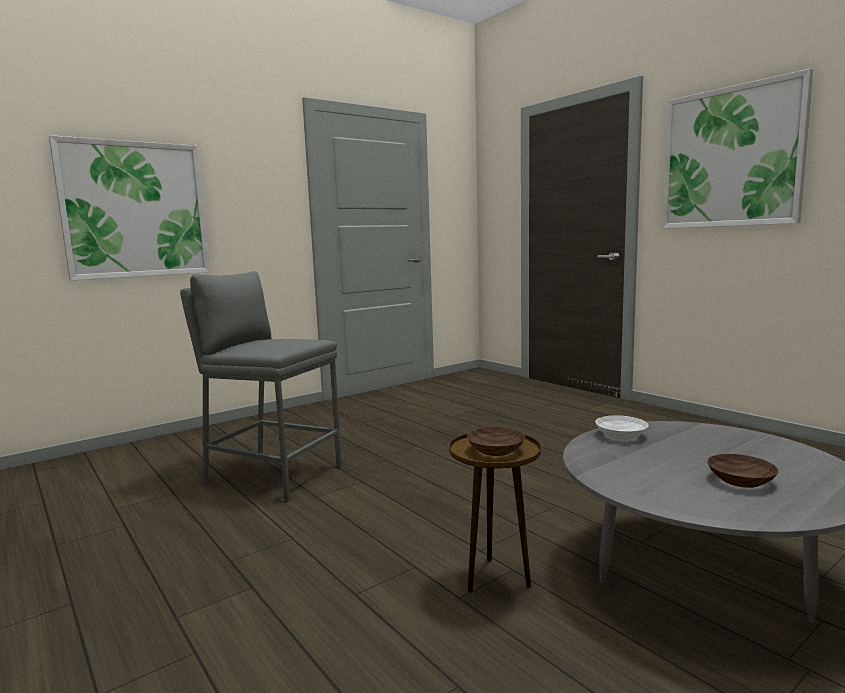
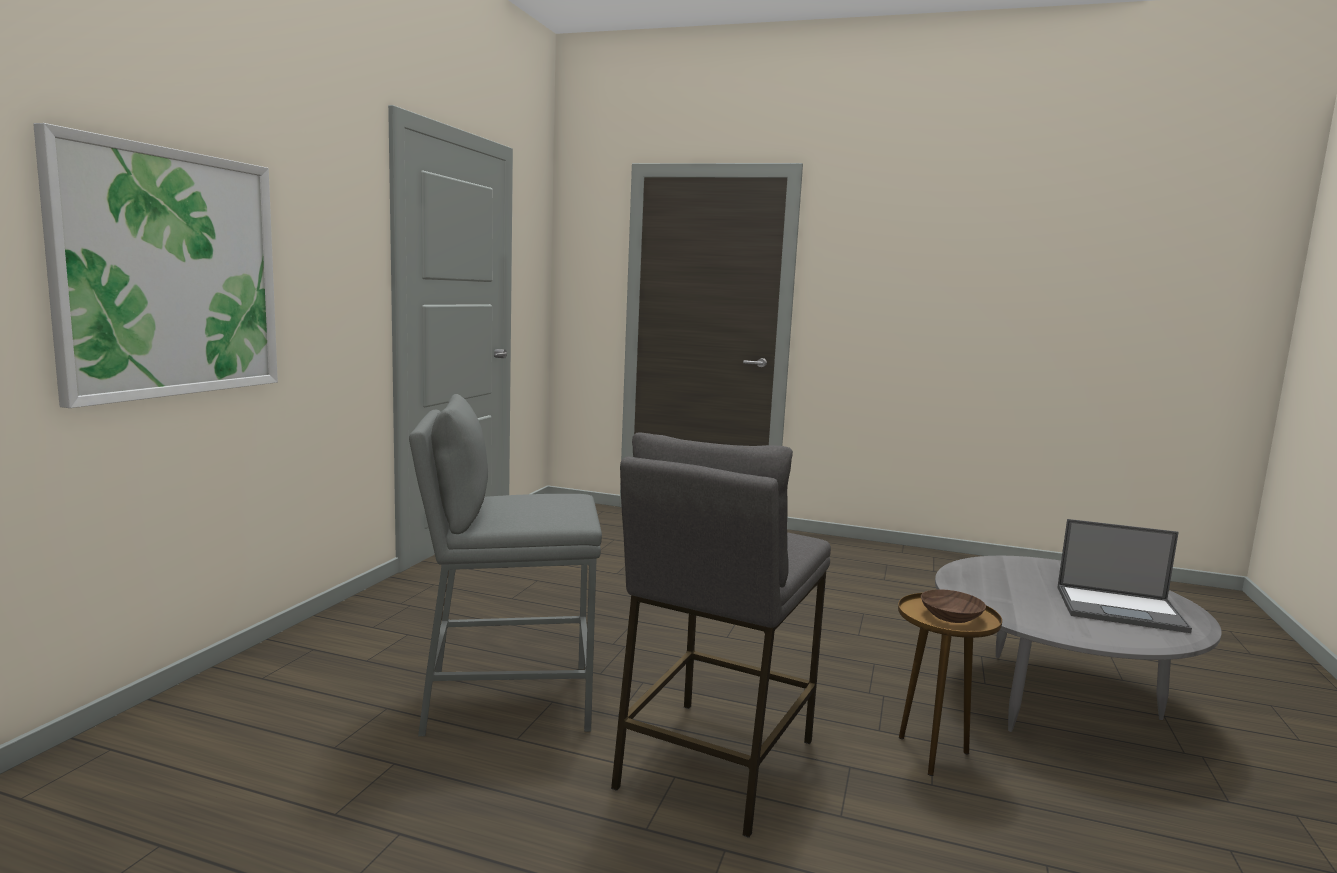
camera: 35 degrees left, 0 degrees up
white bowl [595,416,649,440] -> none
picture [662,69,813,229] -> none
brown bowl [707,454,779,488] -> laptop [1057,519,1192,633]
none -> grey stool [611,433,831,838]

